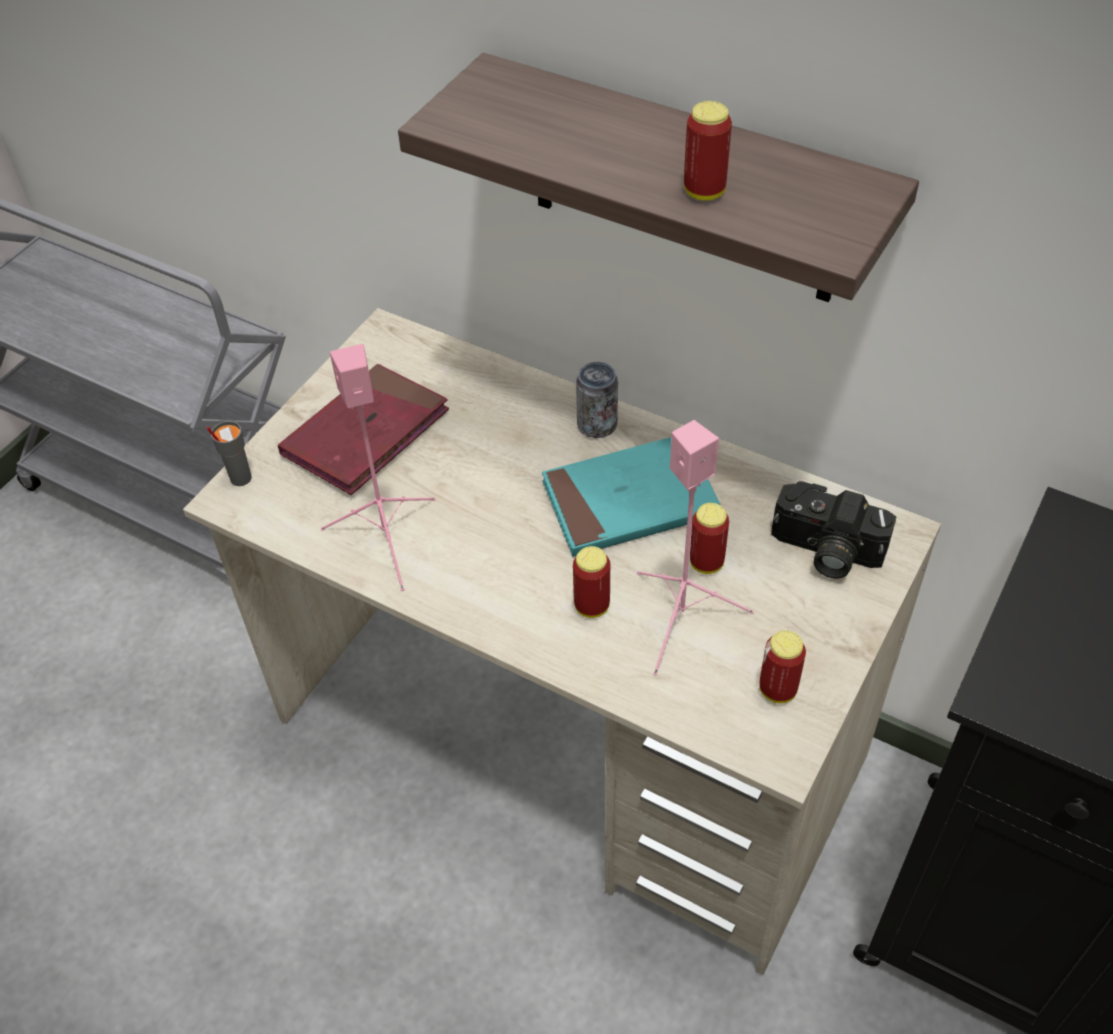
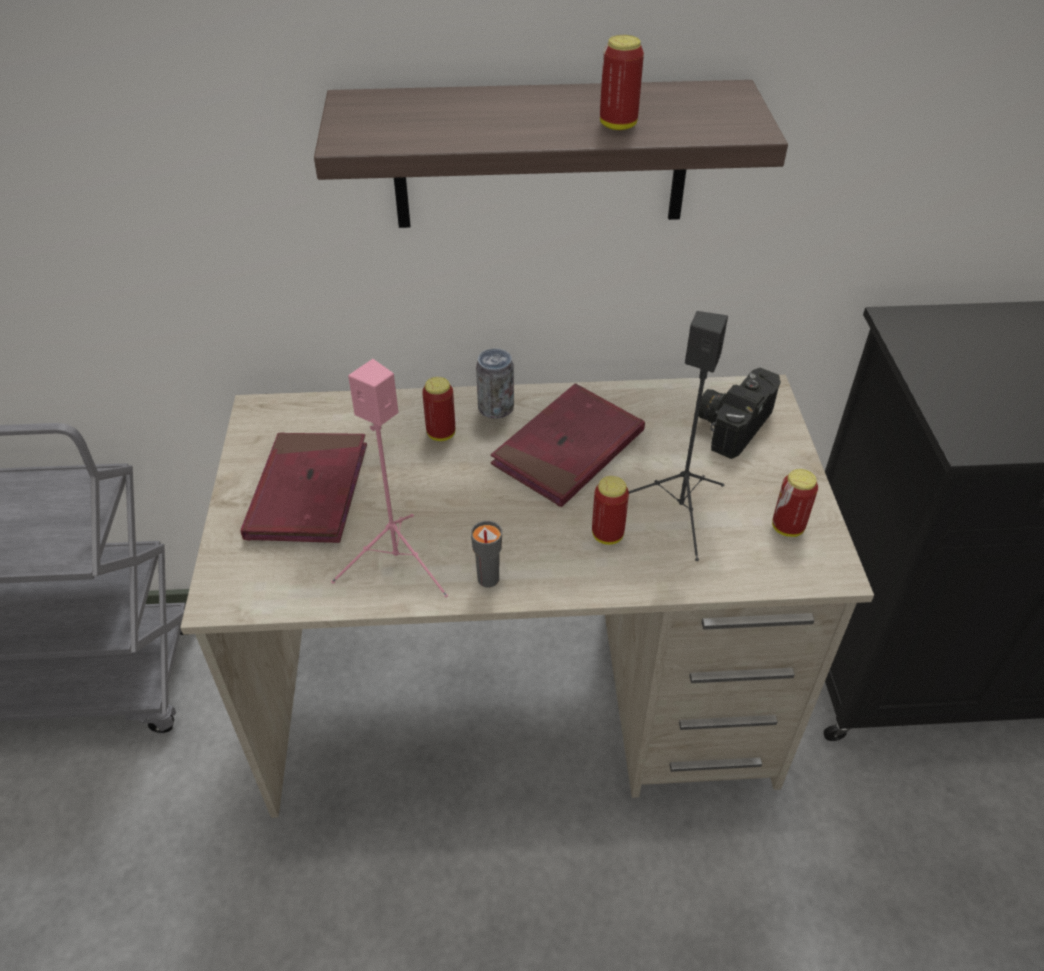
camera: 35 degrees left, 5 degrees down
grey cup [206,421,252,486] -> grey cup moved to [471,521,502,587]
turquoise book [542,437,720,557] -> red book [491,384,645,507]
pink speaker [636,420,754,676] -> black speaker [629,311,728,561]
can [690,503,729,574] -> can moved to [422,377,455,441]
camera [771,481,896,578] -> camera turned 135 degrees clockwise [699,368,781,459]

